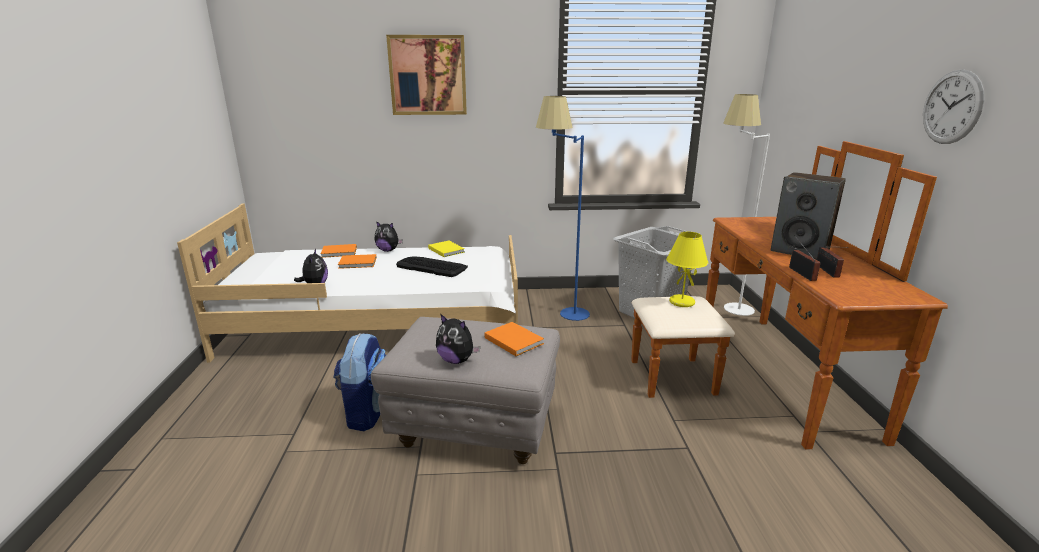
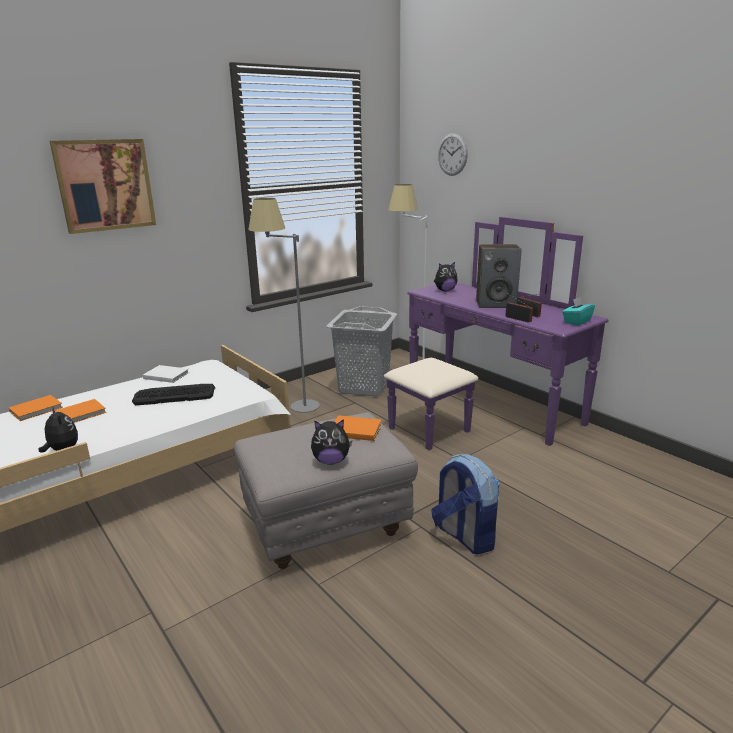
camera: 35 degrees left, 0 degrees up
backpack [333,333,386,431] -> backpack moved to [431,454,500,555]
plush toy [374,221,403,252] -> plush toy moved to [434,262,458,291]
yellow book [428,241,465,257] -> white book [143,365,189,383]
blue floor lamp [536,96,590,321] -> grey floor lamp [248,198,320,413]
brown dresser [631,141,948,450] -> purple dresser [384,217,609,450]
yellow table lamp [666,232,708,307] -> none
wall clock [923,69,984,144] -> wall clock moved to [438,133,468,176]
none -> turquoise tissue box [562,297,595,326]

